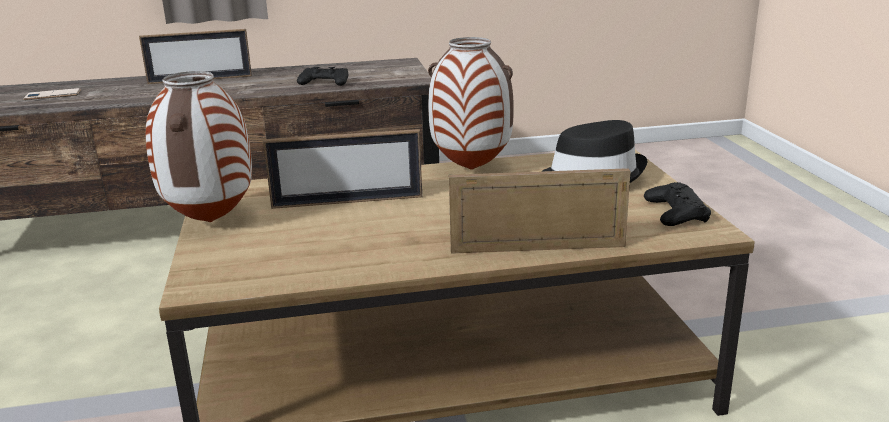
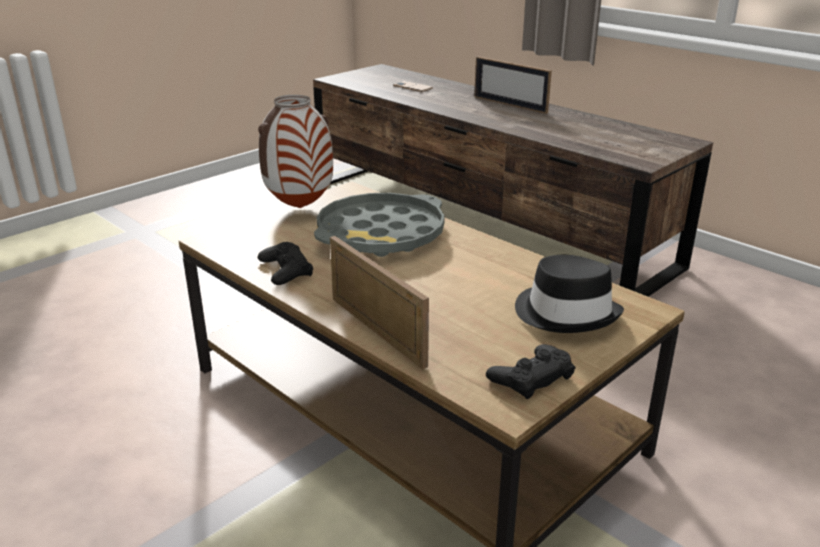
camera: 55 degrees right, 5 degrees up
picture frame [263,129,422,209] -> grey tray [314,193,445,257]
black game controller [297,67,349,86] -> black game controller moved to [258,242,313,285]
vase [428,37,514,170] -> none

